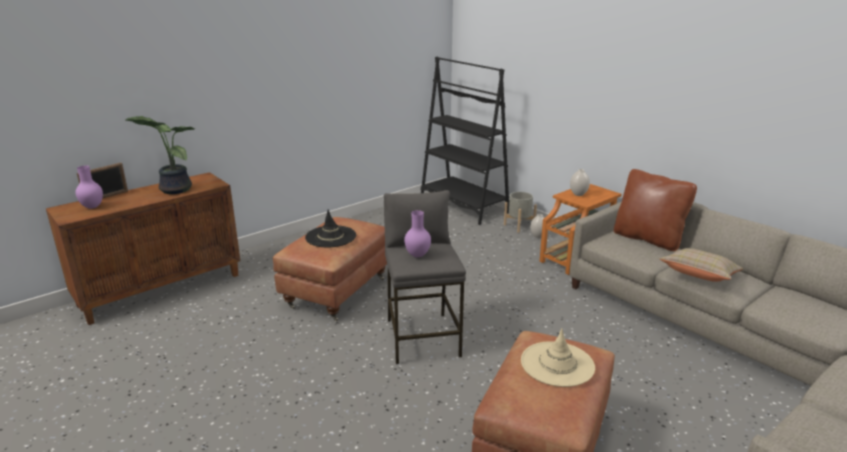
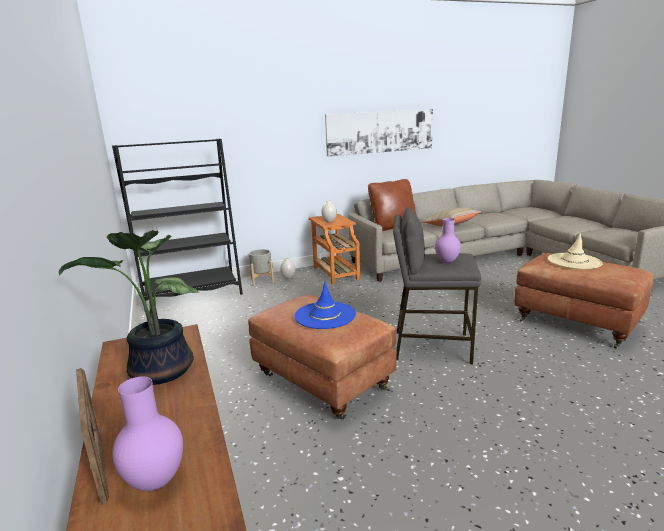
camera: 70 degrees left, 5 degrees down
black hat [305,209,356,247] -> blue hat [294,282,356,329]
none -> picture [325,109,433,157]

